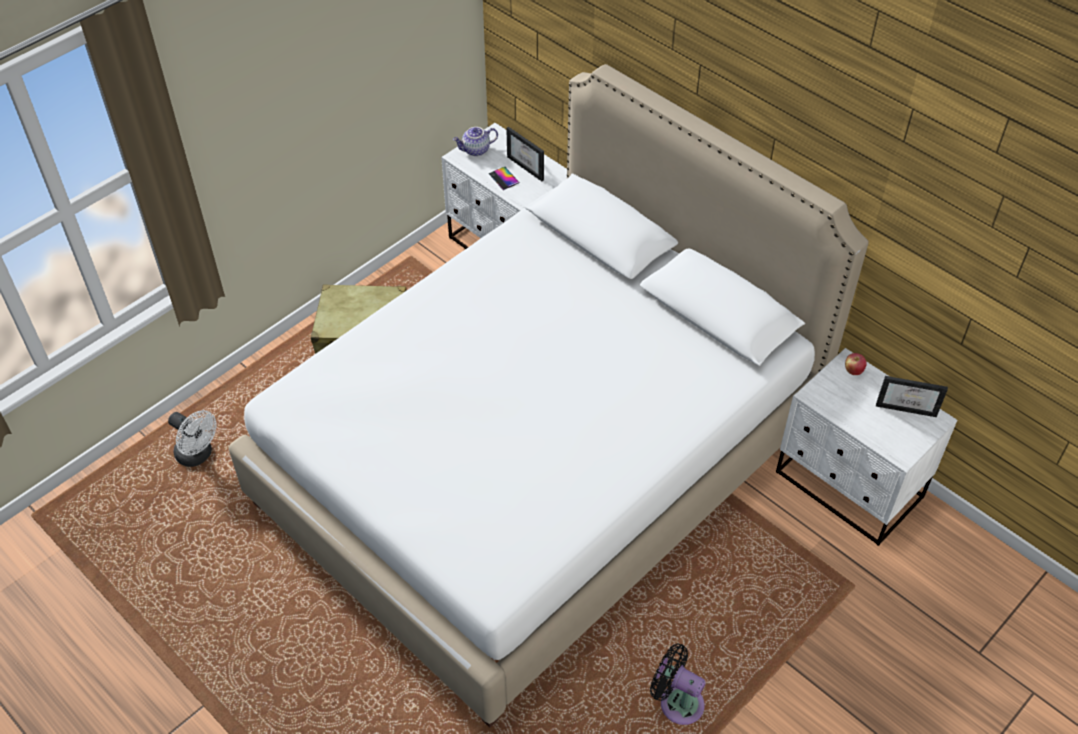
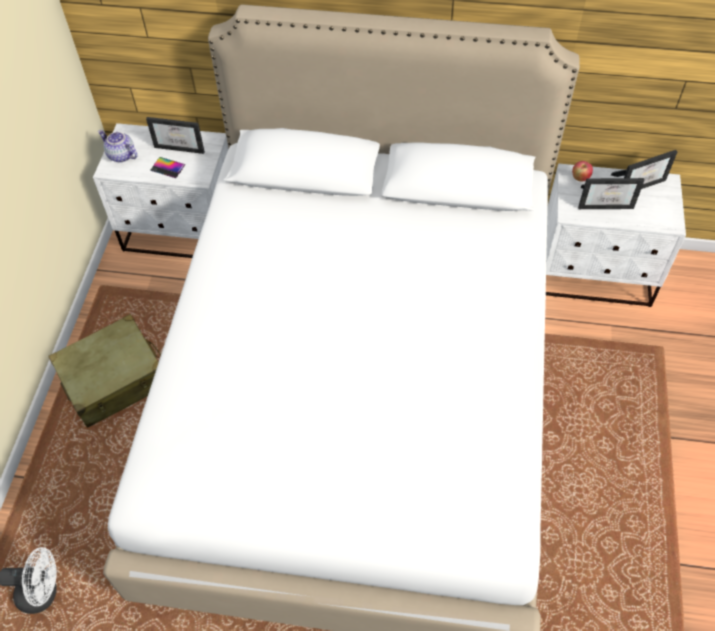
camera: 35 degrees left, 5 degrees up
teapot [453,127,498,156] -> teapot turned 90 degrees clockwise [98,130,138,163]
black fan [650,644,706,725] -> none
none -> picture frame [578,178,644,209]

